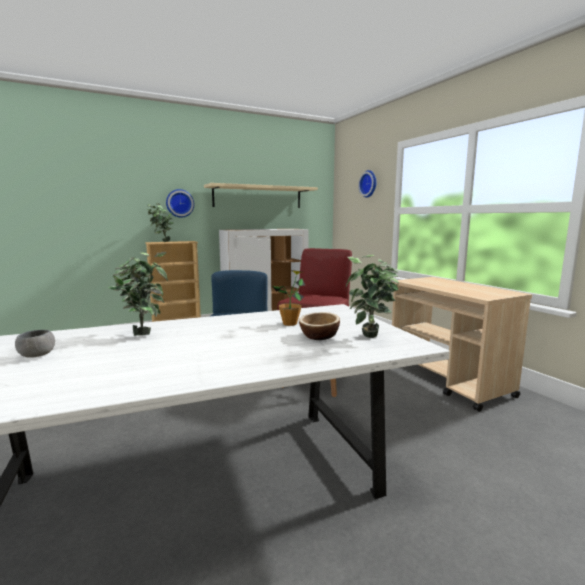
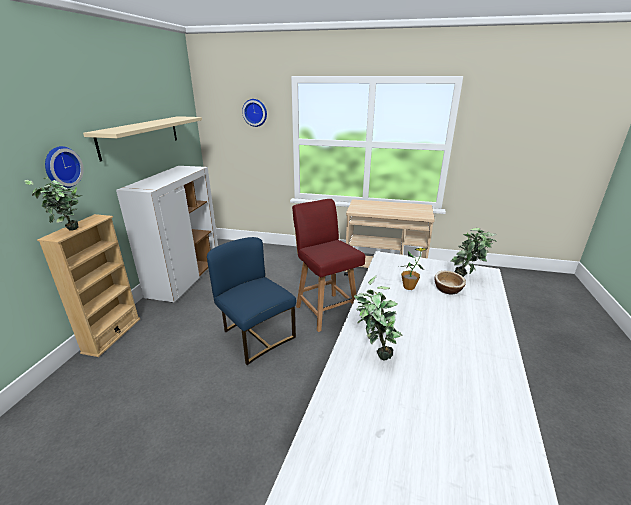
camera: 50 degrees left, 15 degrees up
grey bowl [15,330,55,358] -> none

